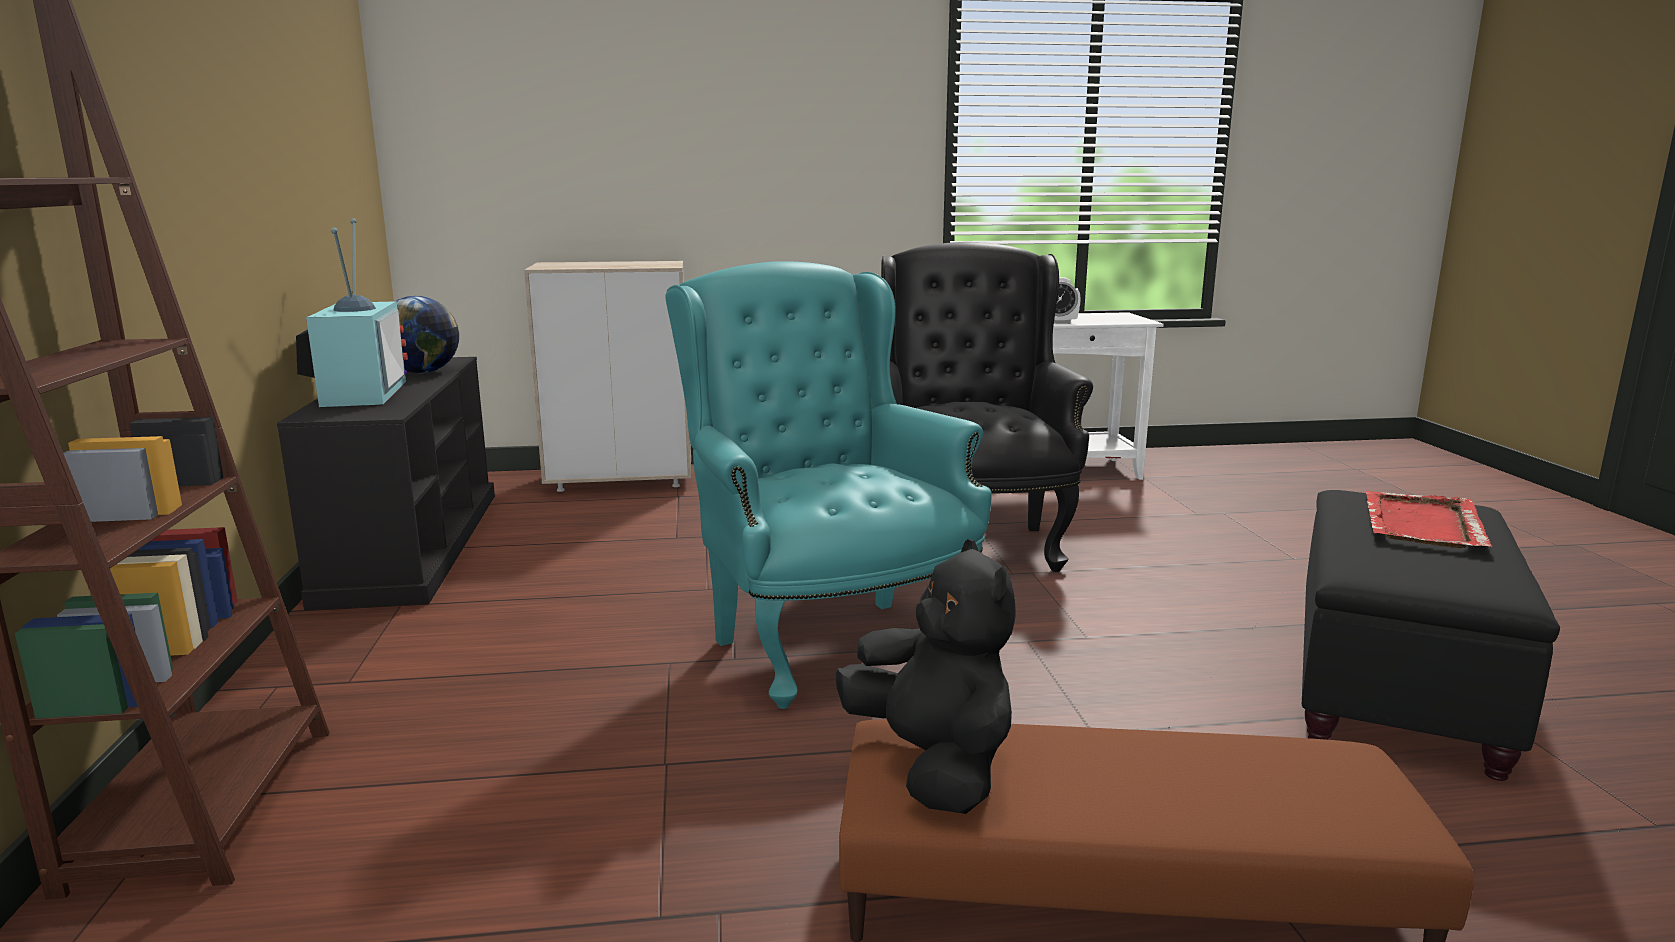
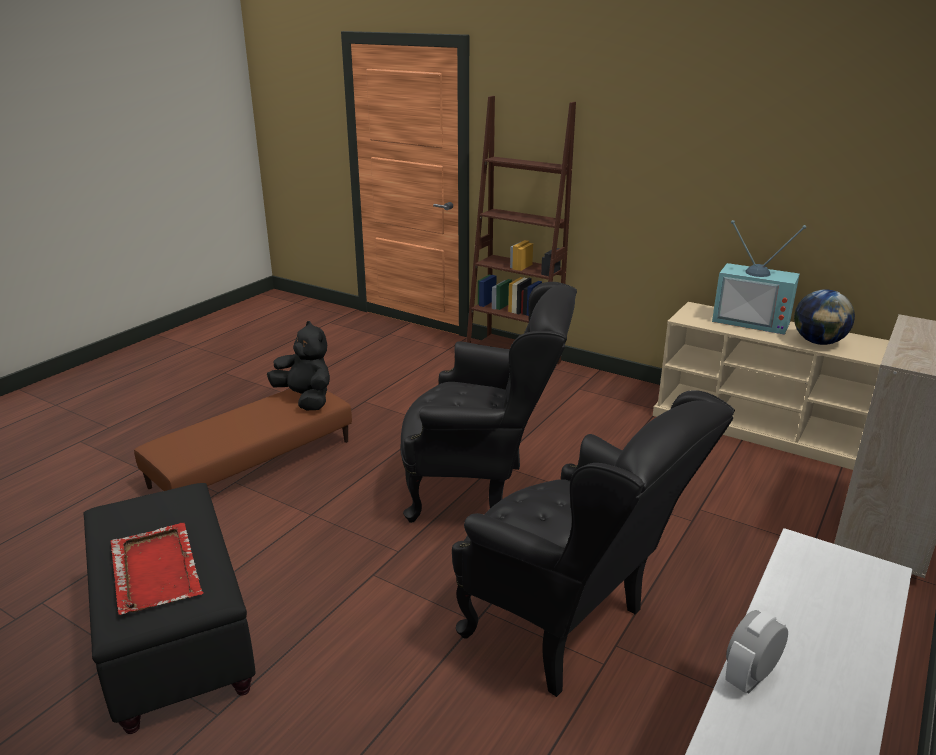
camera: 130 degrees right, 10 degrees up
black tv stand [277,357,495,610] -> beige tv stand [653,302,889,470]
turquoise armchair [665,261,992,709] -> black armchair [400,282,577,523]
black plush toy [835,539,1016,814] -> black plush toy turned 150 degrees counterclockwise [267,321,330,410]

